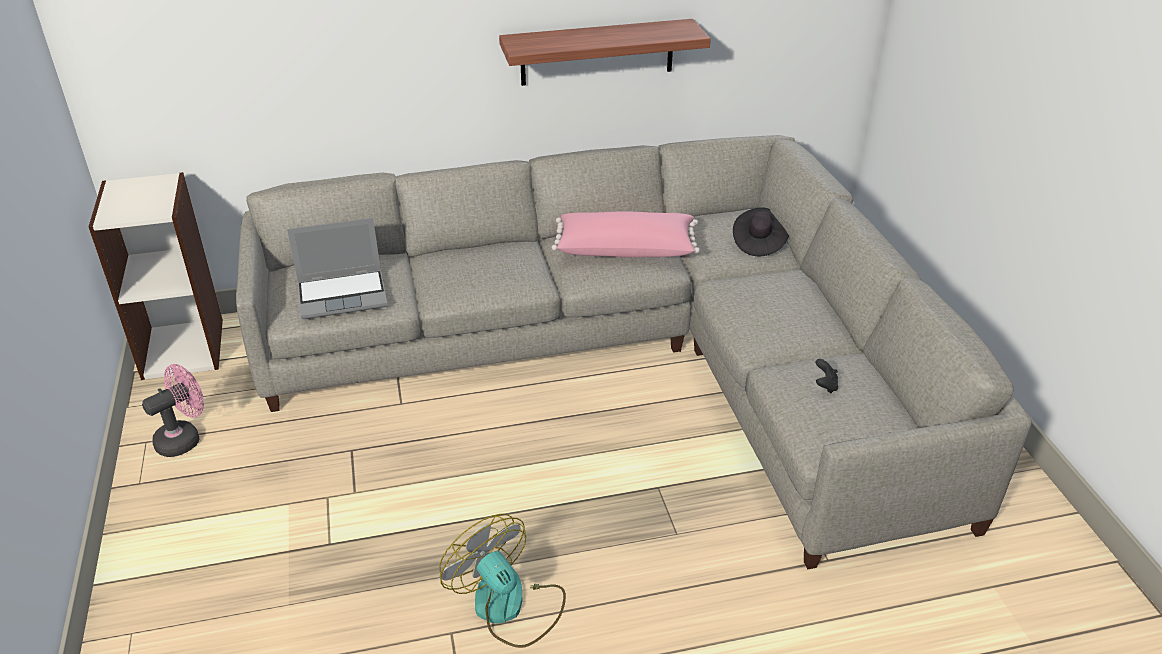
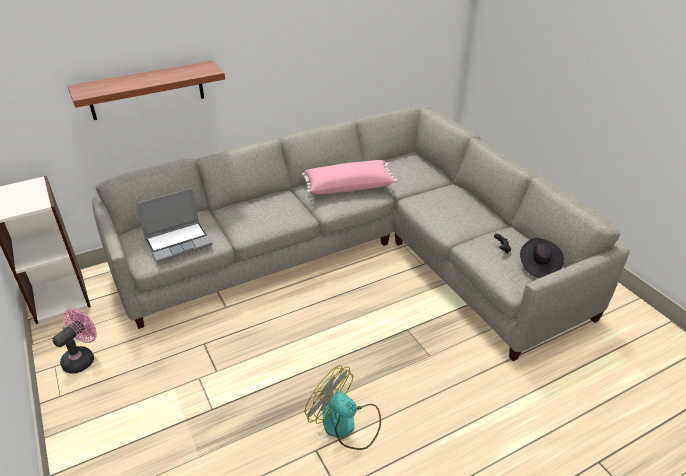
camera: 15 degrees left, 0 degrees up
shelf [499,19,711,86] -> shelf moved to [68,61,225,120]
black hat [733,207,789,256] -> black hat moved to [520,238,564,278]

